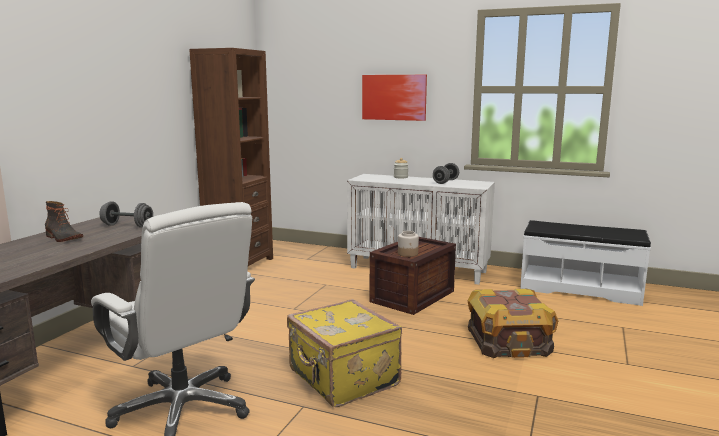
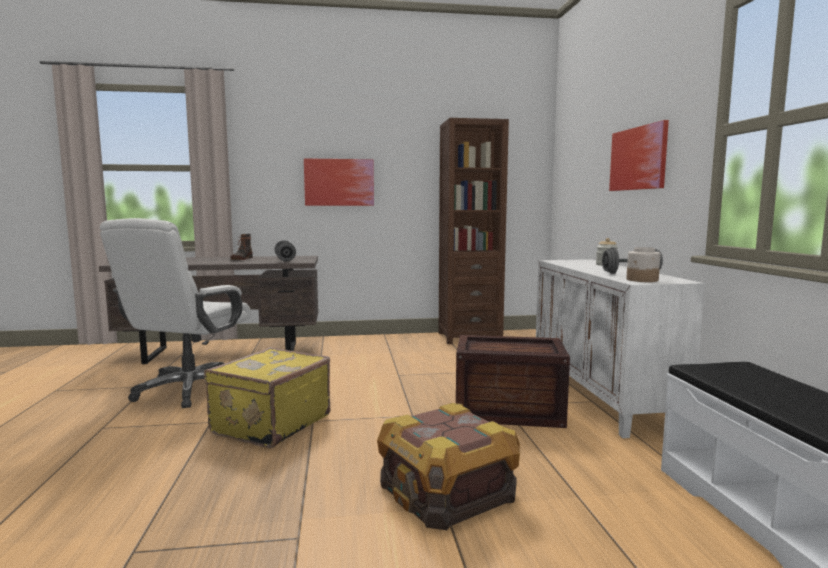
camera: 60 degrees right, 5 degrees down
jar [398,231,419,257] -> jar moved to [627,247,660,282]
none -> picture [304,158,374,206]

